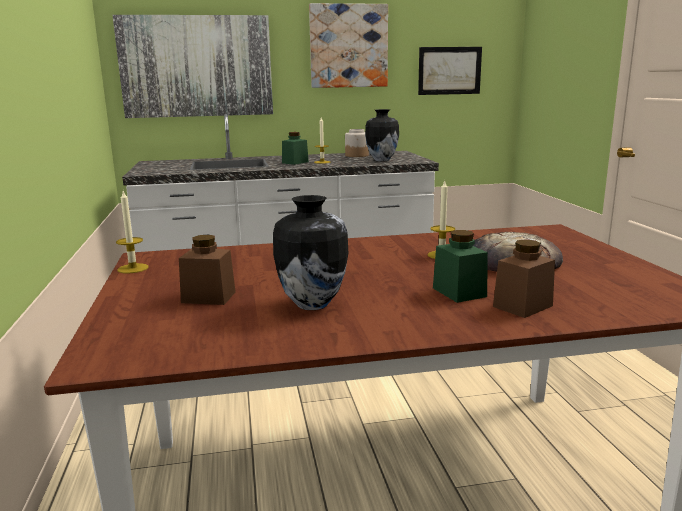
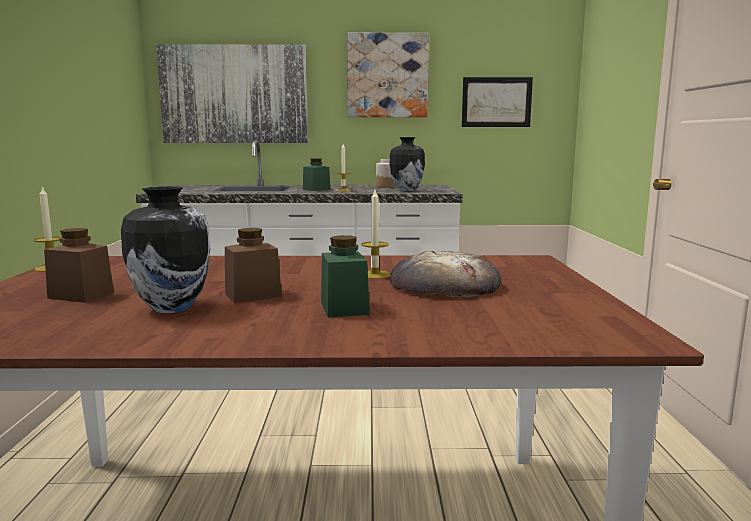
camera: 10 degrees right, 5 degrees down
brown jar [493,239,555,318] -> brown jar moved to [225,228,282,303]

